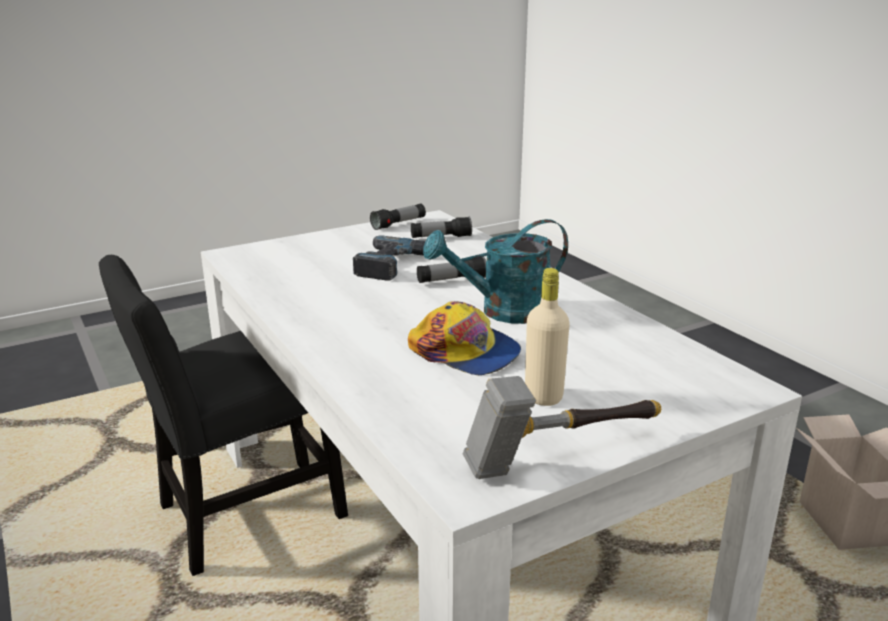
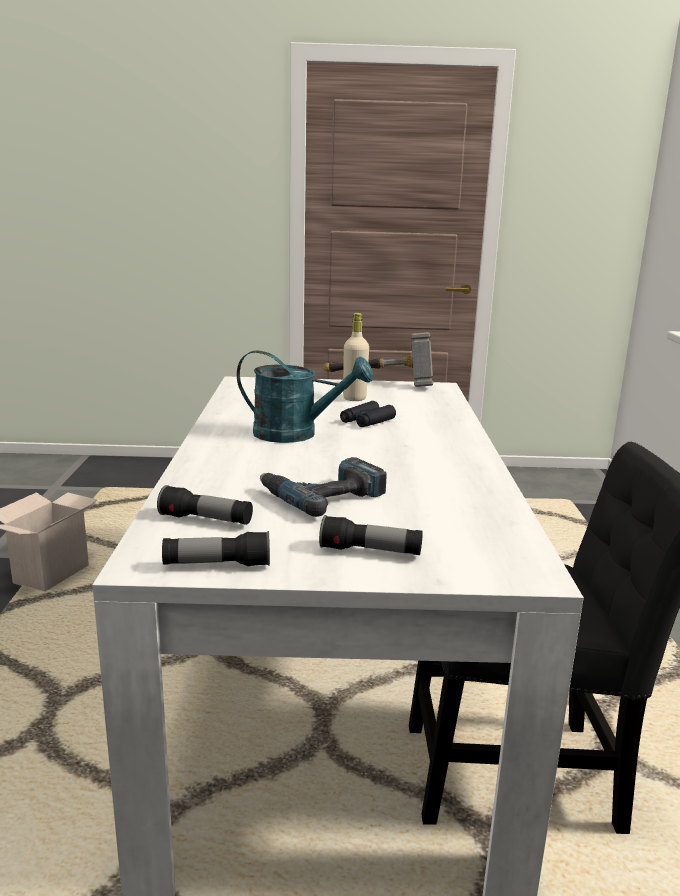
camera: 150 degrees left, 5 degrees down
cap [408,301,521,375] -> black binoculars [340,401,396,427]
flashlight [417,257,486,283] -> flashlight moved to [319,515,423,555]

